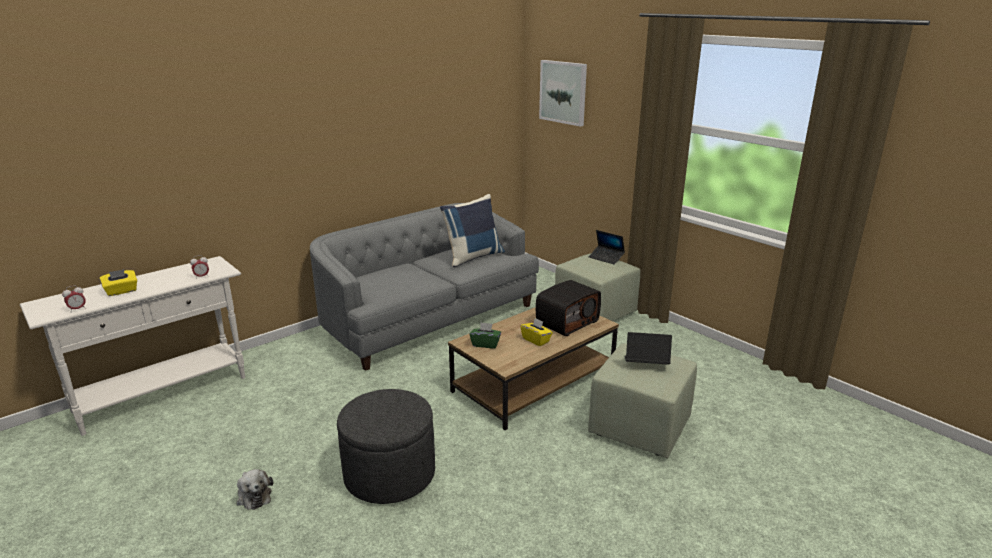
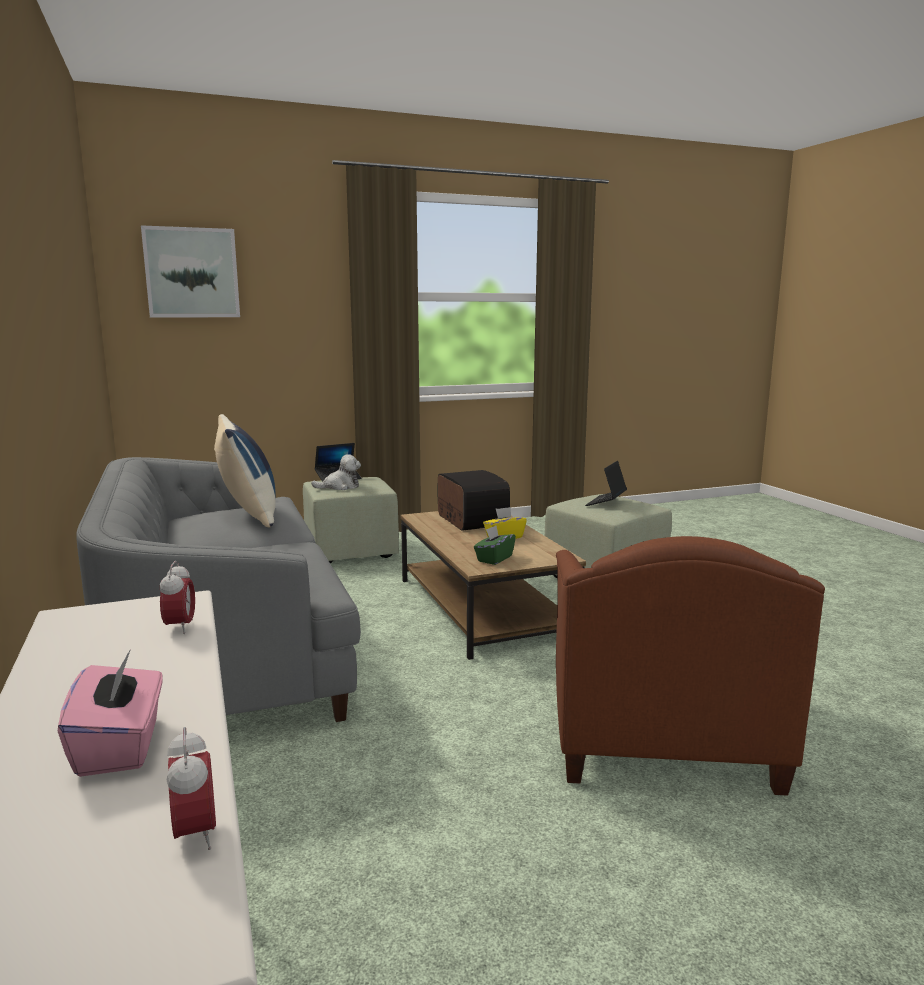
camera: 70 degrees left, 10 degrees down
yellow tissue box [99,269,137,296] -> pink tissue box [58,649,162,777]
plush toy [236,469,273,510] -> plush toy moved to [311,454,361,490]
grey ottoman [337,389,435,504] -> brown armchair [556,536,825,796]

